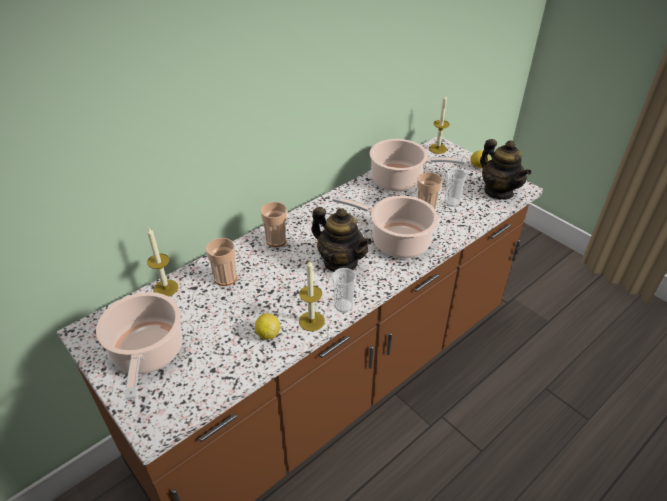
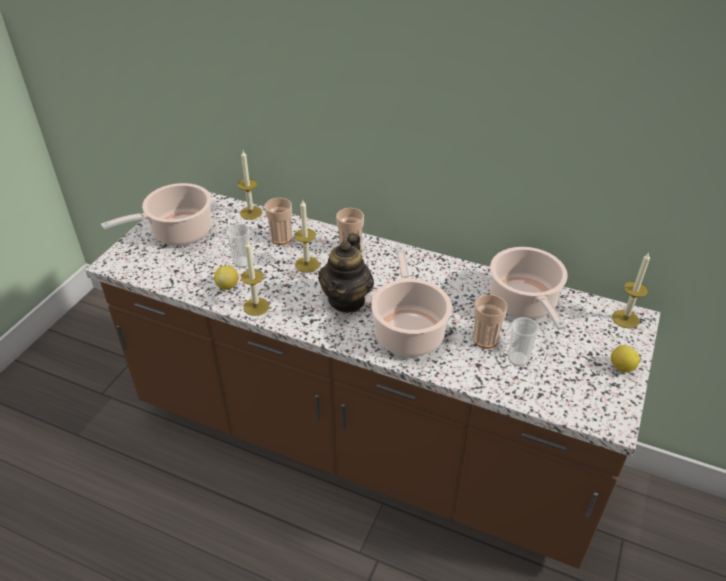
camera: 65 degrees right, 0 degrees up
cup [332,268,357,312] -> cup moved to [226,224,250,268]
teapot [480,139,531,200] -> none
none -> candle [295,200,319,273]

